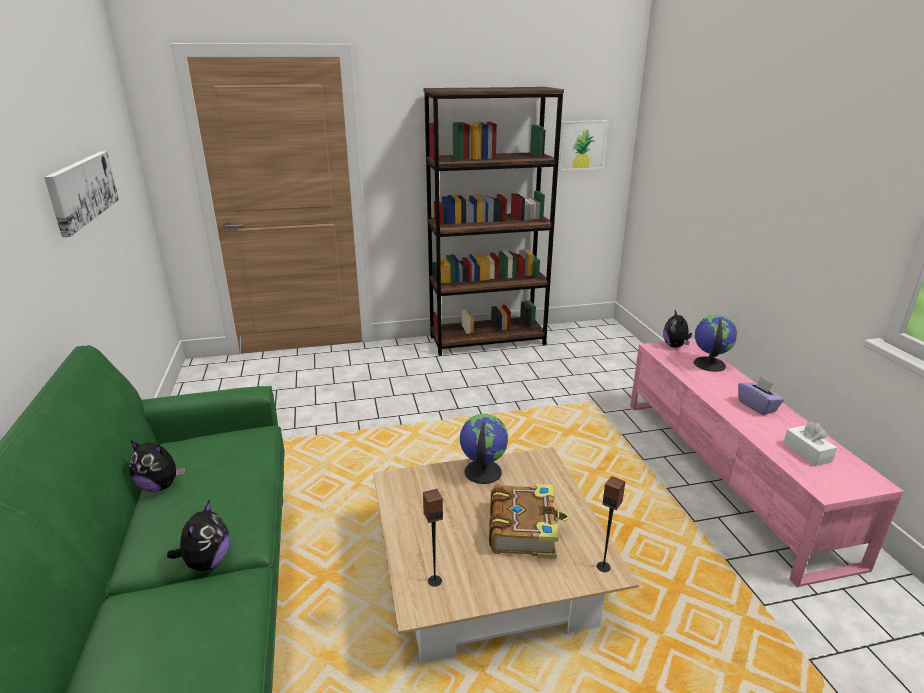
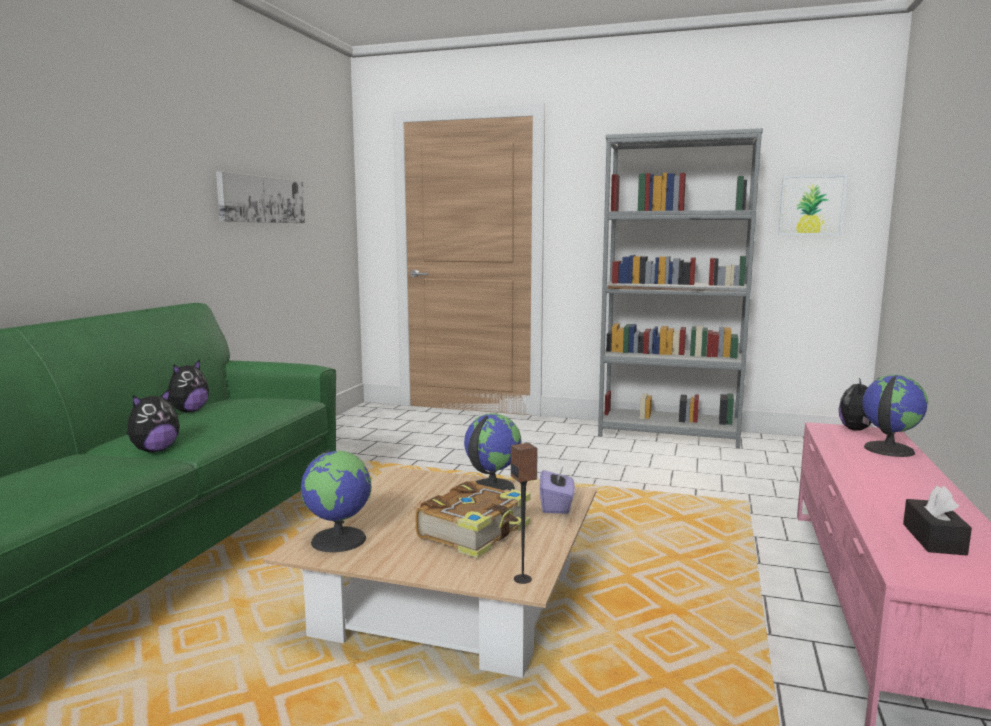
camera: 30 degrees right, 15 degrees down
plush toy [129,440,185,492] -> plush toy turned 105 degrees counterclockwise [169,360,209,412]
speaker [423,489,443,587] -> globe [300,449,372,552]
brown bookcase [424,87,564,356] -> grey bookcase [598,128,763,448]
purple tissue box [738,377,784,415] -> purple tissue box moved to [540,466,575,514]
white tissue box [783,422,837,466] -> black tissue box [903,486,972,556]

